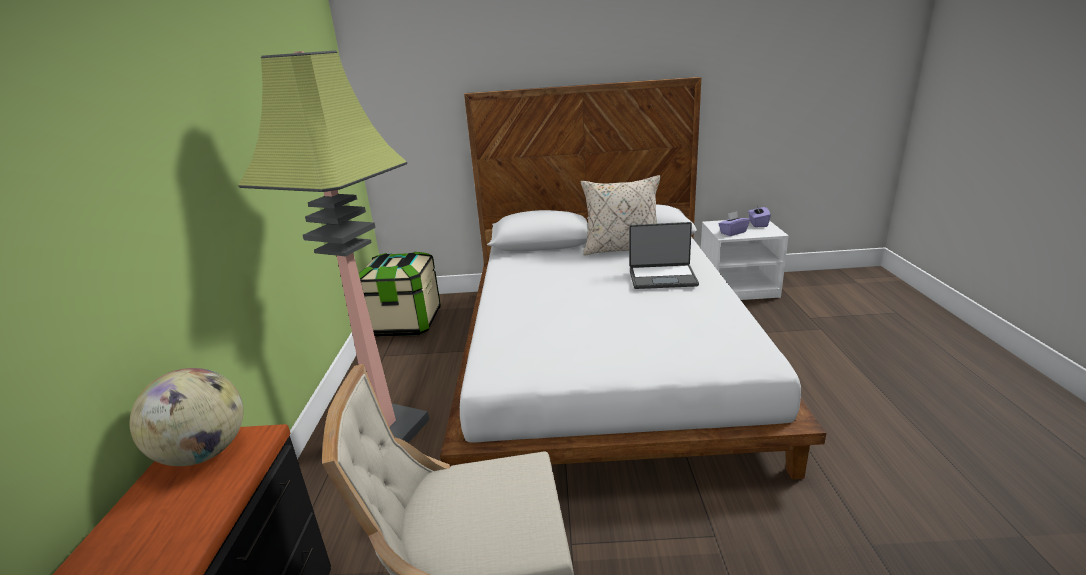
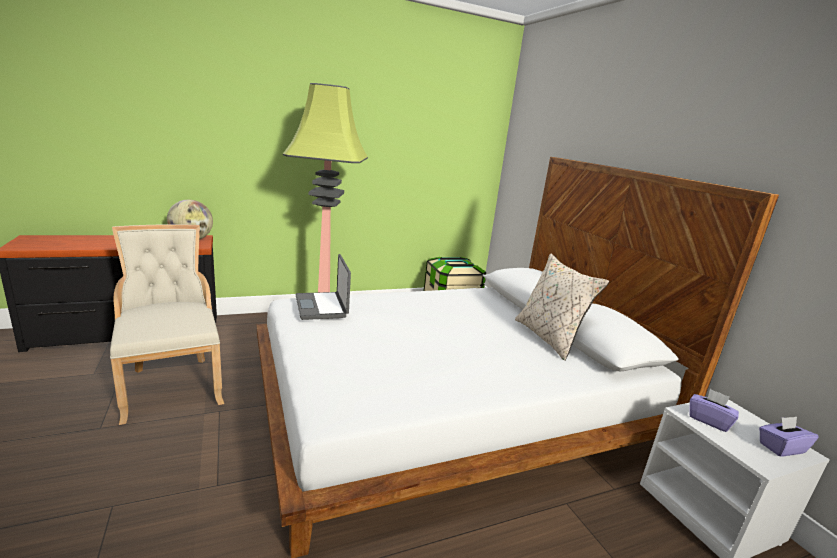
camera: 65 degrees right, 5 degrees down
laptop [629,222,699,289] -> laptop moved to [295,254,351,320]

